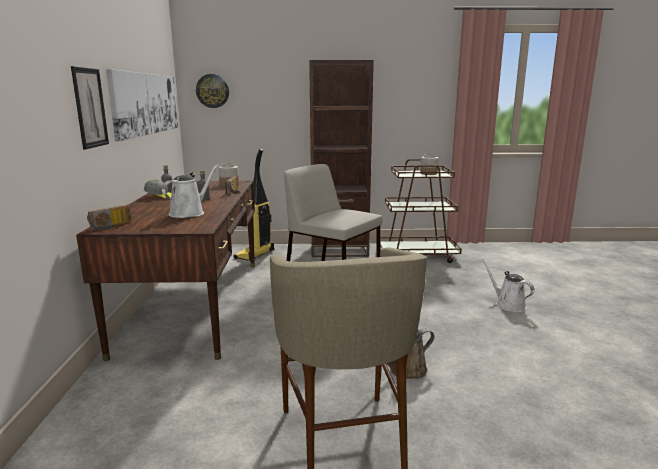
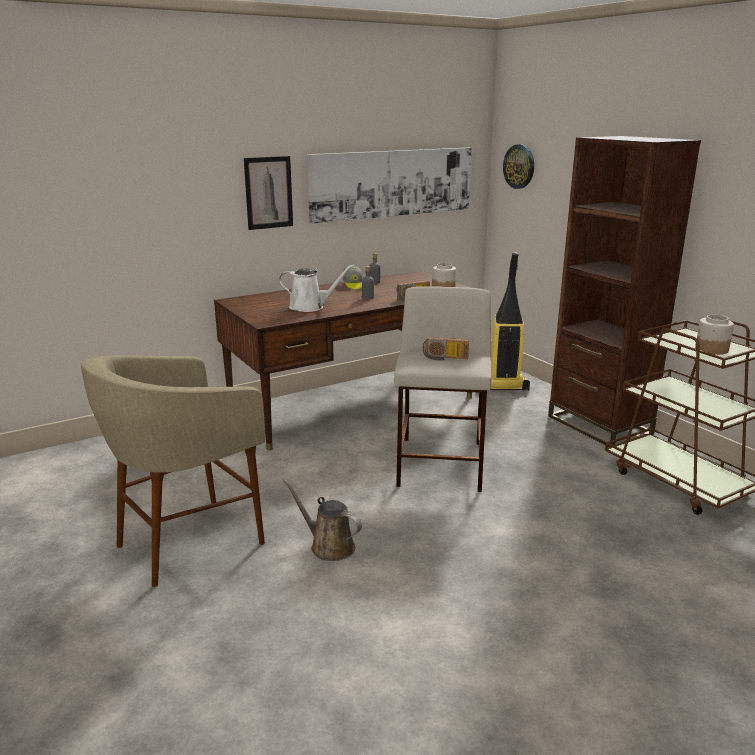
camera: 60 degrees right, 5 degrees up
radio [87,205,132,230] -> radio moved to [423,337,469,361]
white watering can [482,260,535,312] -> none

